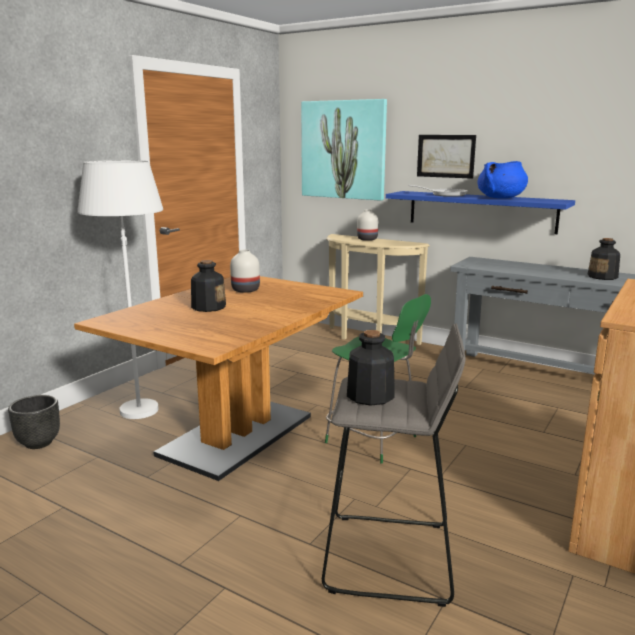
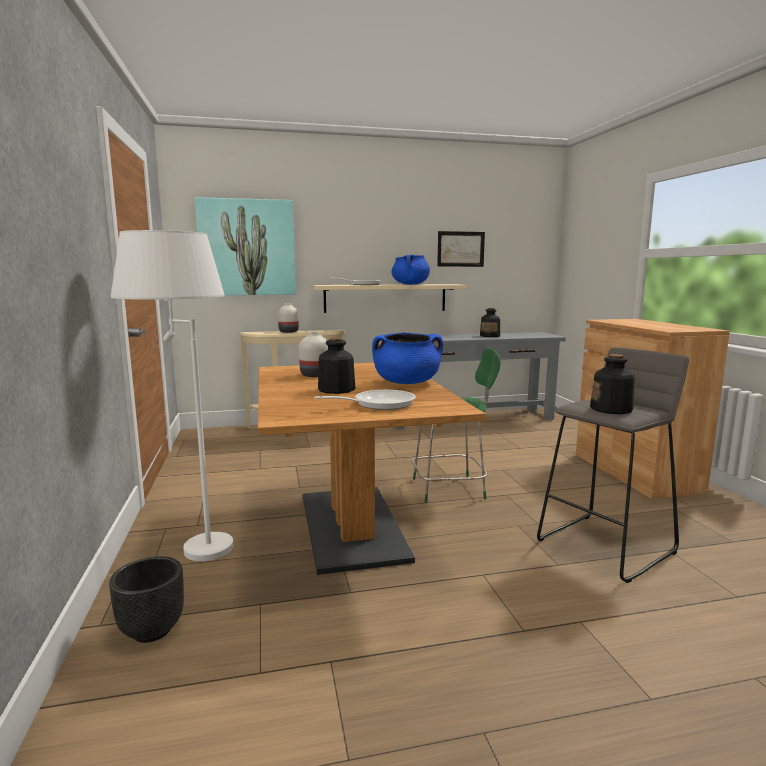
camera: 45 degrees left, 5 degrees down
blue shelf [386,191,575,234] -> beige shelf [313,284,466,313]
picture [417,135,476,179] -> picture moved to [437,231,485,267]
none -> frying pan [315,390,416,410]
none -> blue cooking pot [372,332,443,384]

